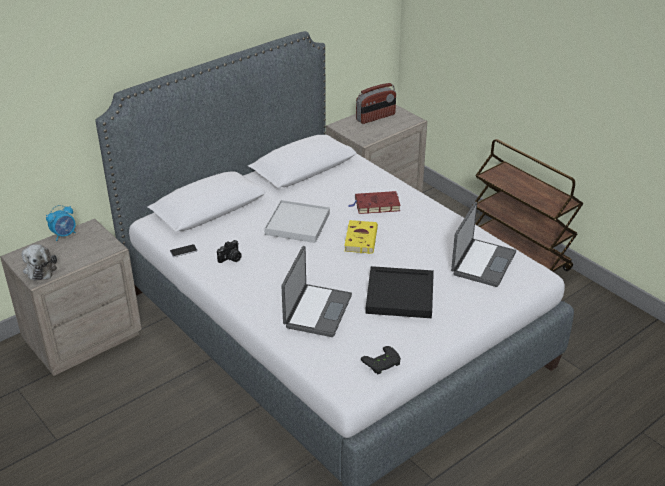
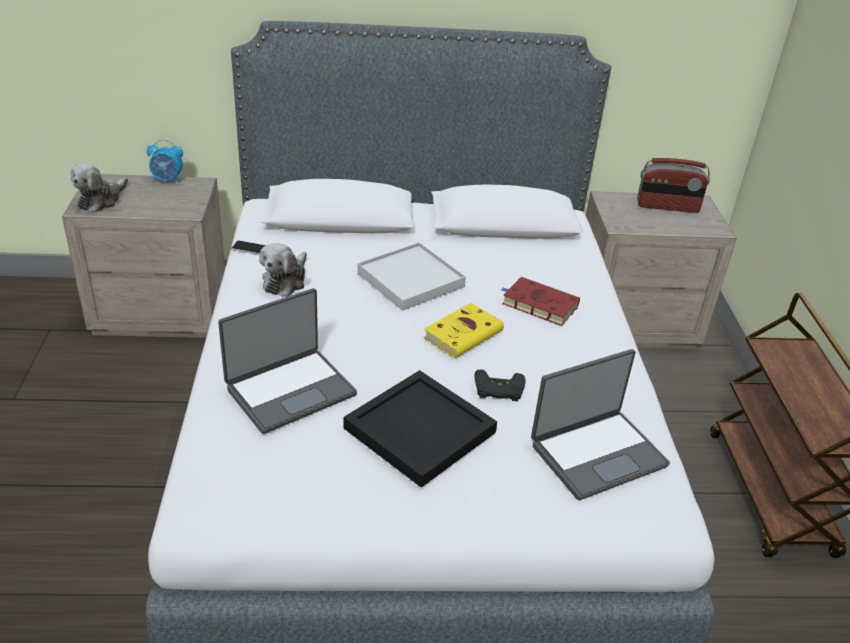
camera: 35 degrees right, 0 degrees up
camera [217,240,242,263] -> plush toy [259,243,307,297]
black game controller [361,346,401,374] -> black game controller moved to [475,370,525,402]

